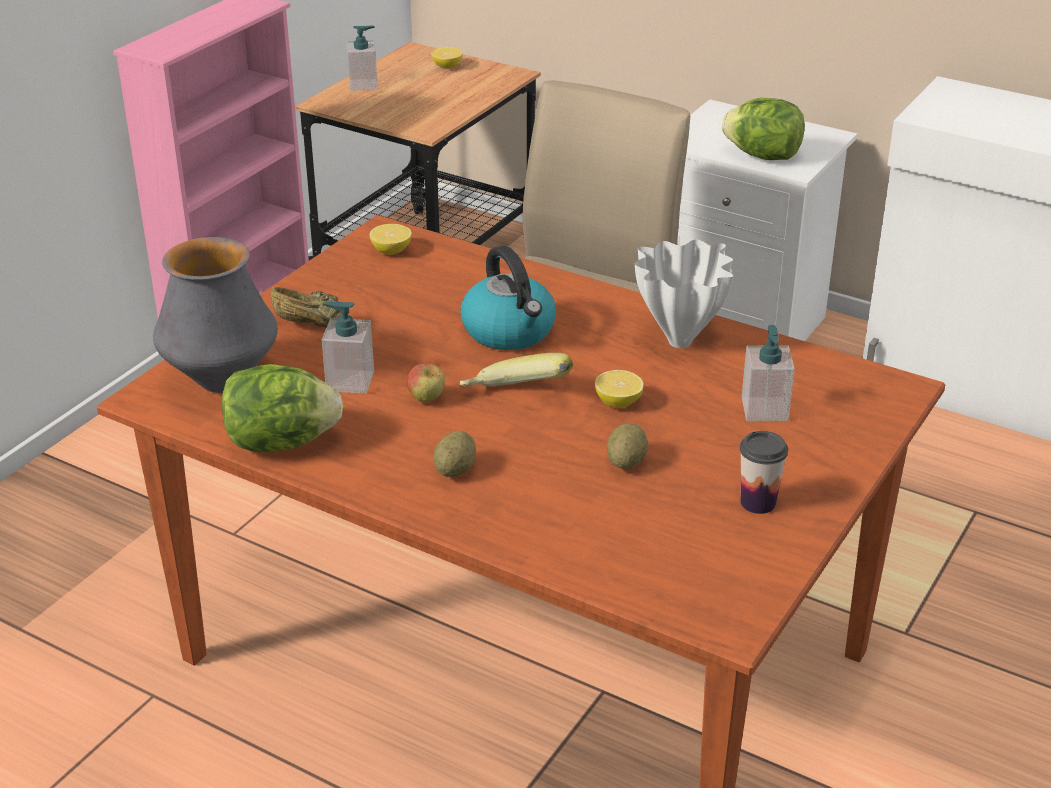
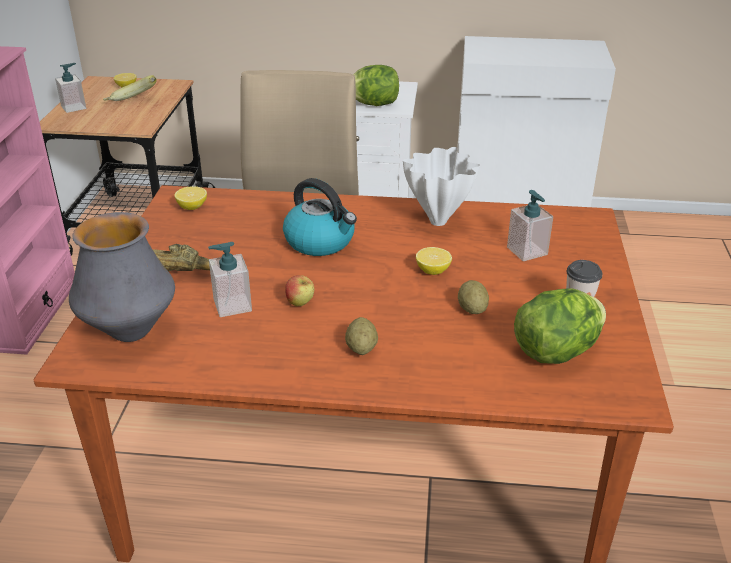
camera: 25 degrees left, 0 degrees up
lettuce [222,364,343,452] -> lettuce moved to [514,288,606,364]
banana [460,353,573,387] -> banana moved to [103,75,157,101]

